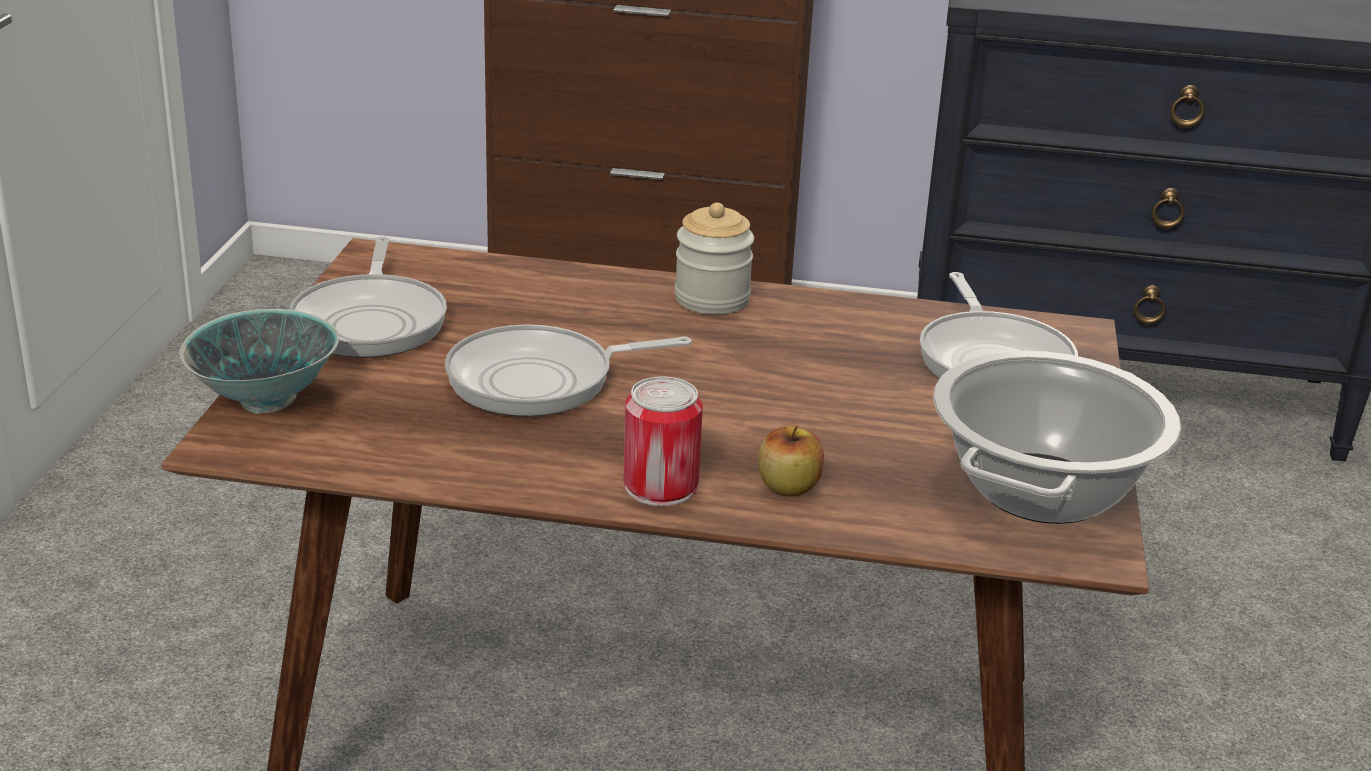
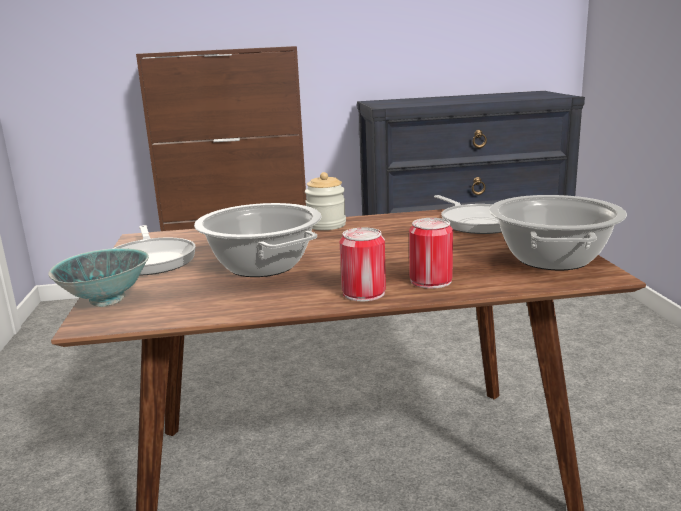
camera: 15 degrees left, 10 degrees down
frying pan [445,324,692,417] -> cooking pot [194,203,322,277]
apple [758,426,824,497] -> can [409,218,453,289]

